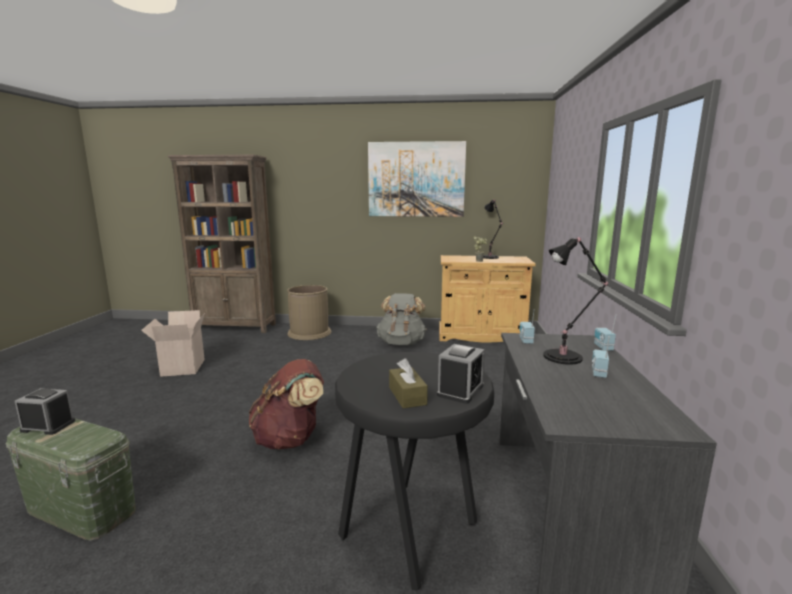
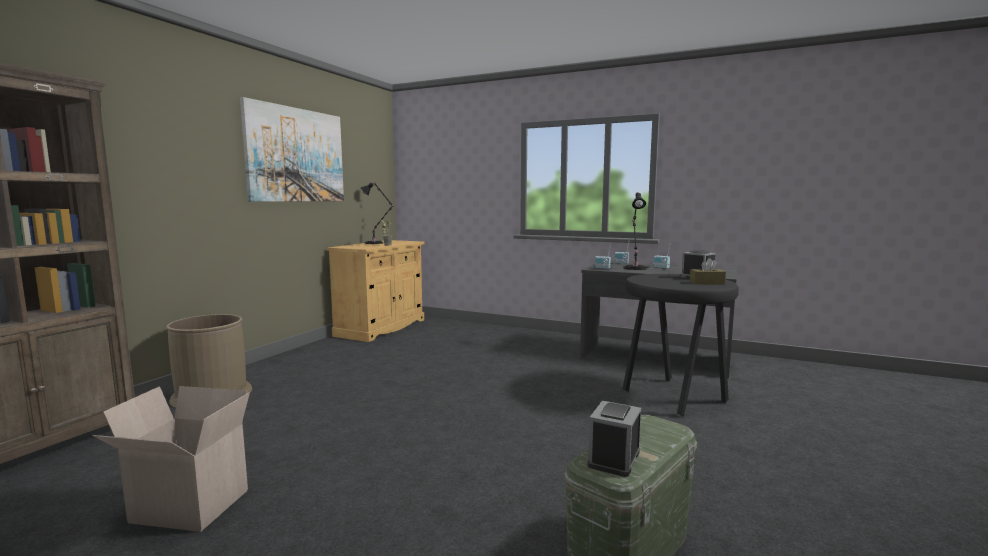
camera: 70 degrees left, 5 degrees down
brown backpack [249,359,324,449] -> none
grey backpack [376,293,427,345] -> none

